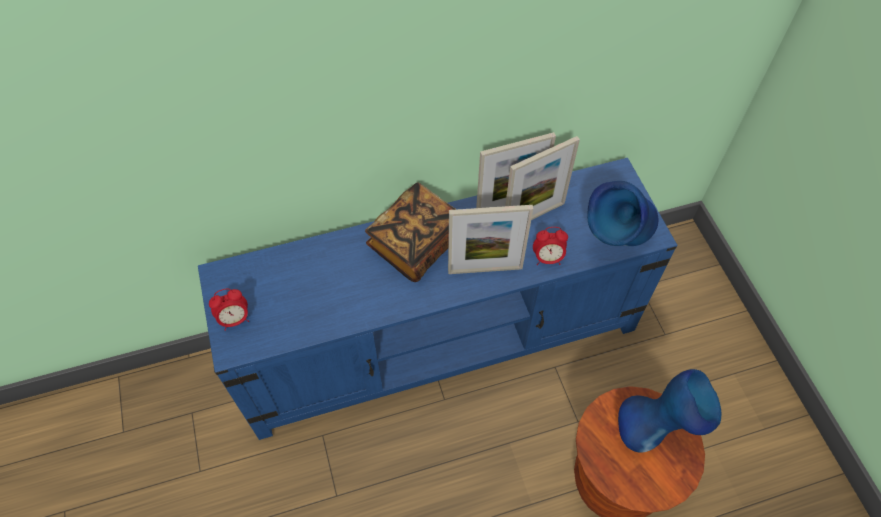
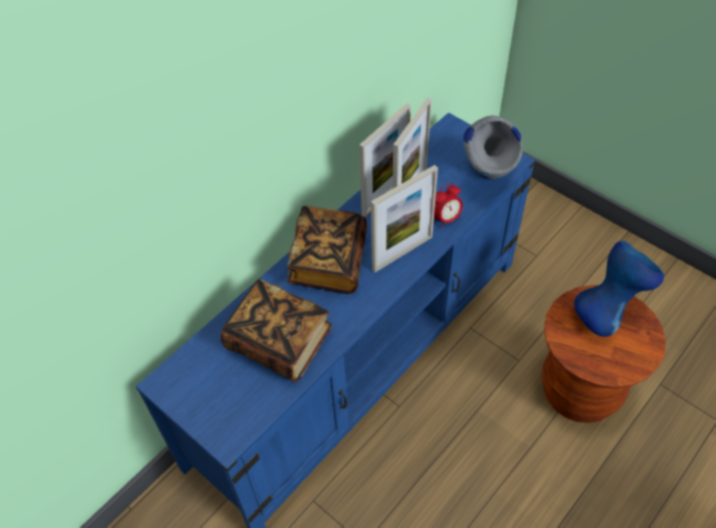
camera: 30 degrees left, 5 degrees down
alarm clock [209,288,249,331] -> none
blue vase [587,181,658,246] -> grey vase [463,116,523,179]
none -> book [221,279,332,382]

